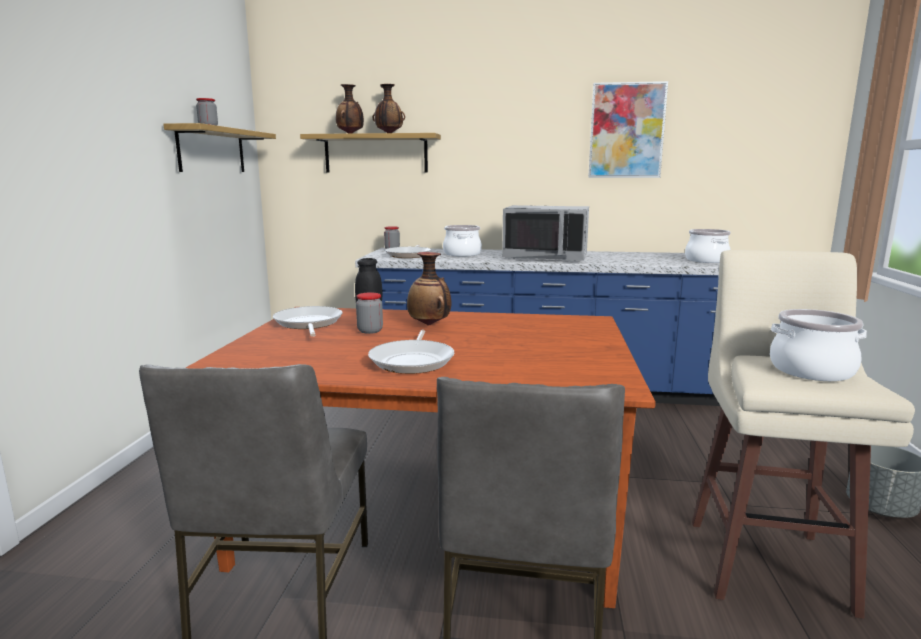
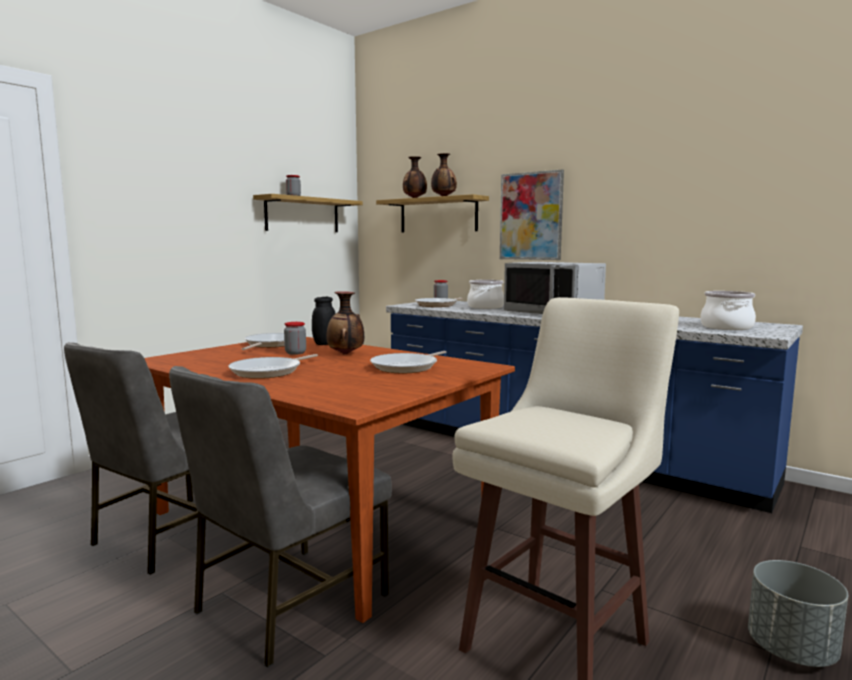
camera: 30 degrees right, 5 degrees down
picture [588,81,668,178] -> picture moved to [500,170,564,260]
cooking pot [770,309,867,381] -> none
none -> frying pan [370,351,446,373]

